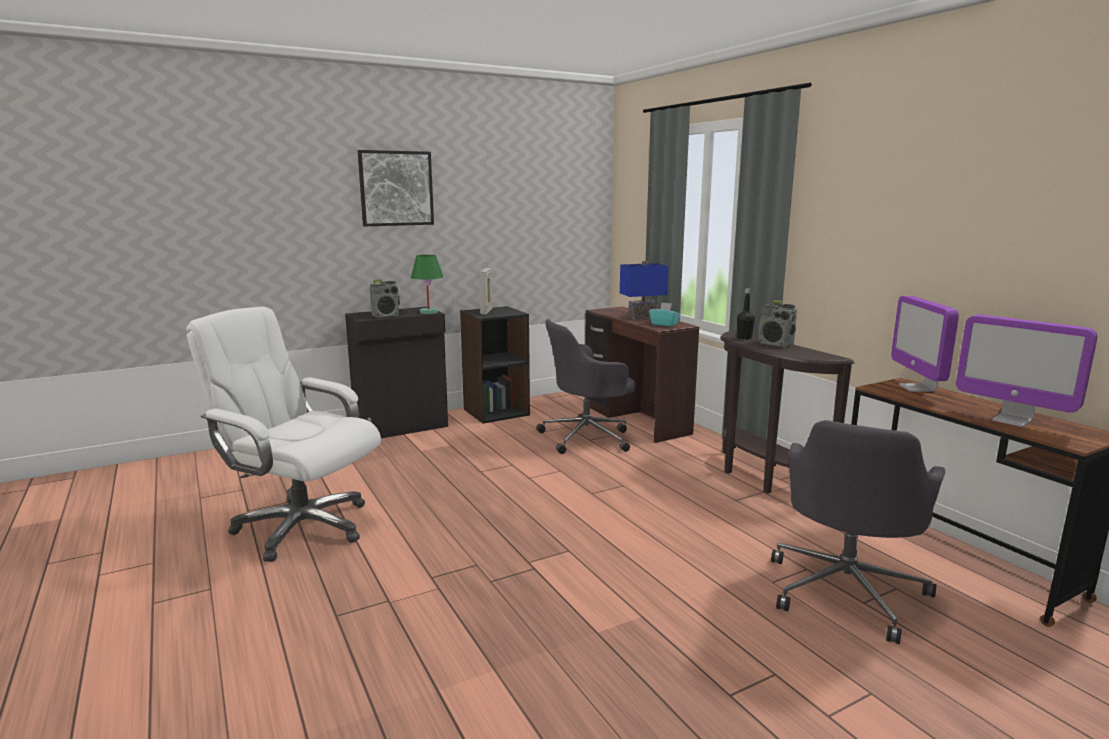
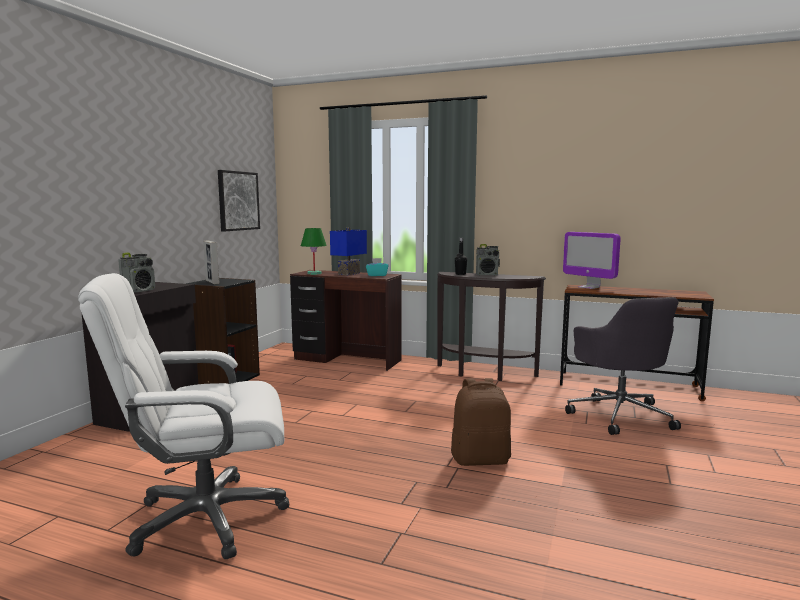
camera: 40 degrees left, 5 degrees down
picture [358,150,434,226] -> picture moved to [218,170,260,232]
green table lamp [411,255,443,314] -> green table lamp moved to [301,228,327,275]
grey office chair [536,319,636,454] -> none
monitor [956,314,1098,427] -> none
none -> brown backpack [451,378,511,466]

